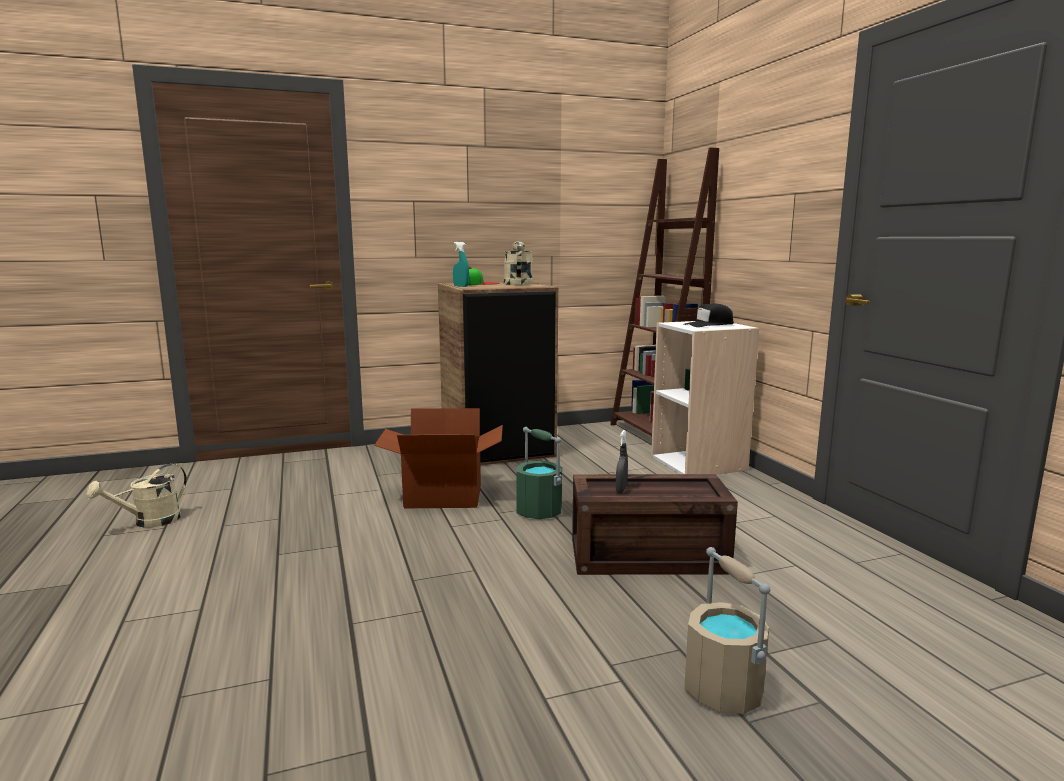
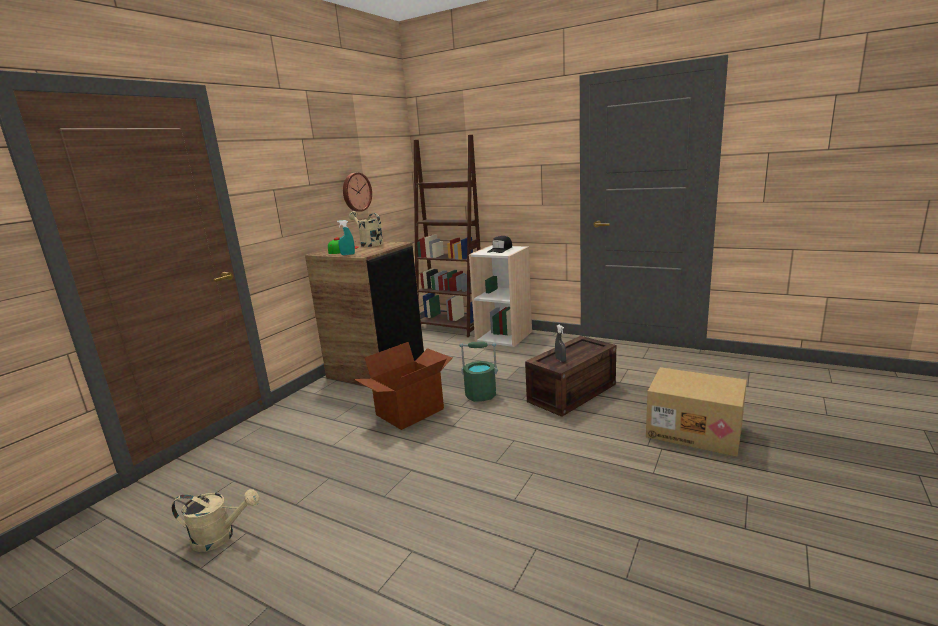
camera: 40 degrees left, 5 degrees up
beige watering can [86,464,187,528] -> beige watering can turned 90 degrees counterclockwise [171,489,260,552]
beige bucket [684,547,770,714] -> cardboard box [646,367,747,457]
none -> wall clock [343,173,372,212]

